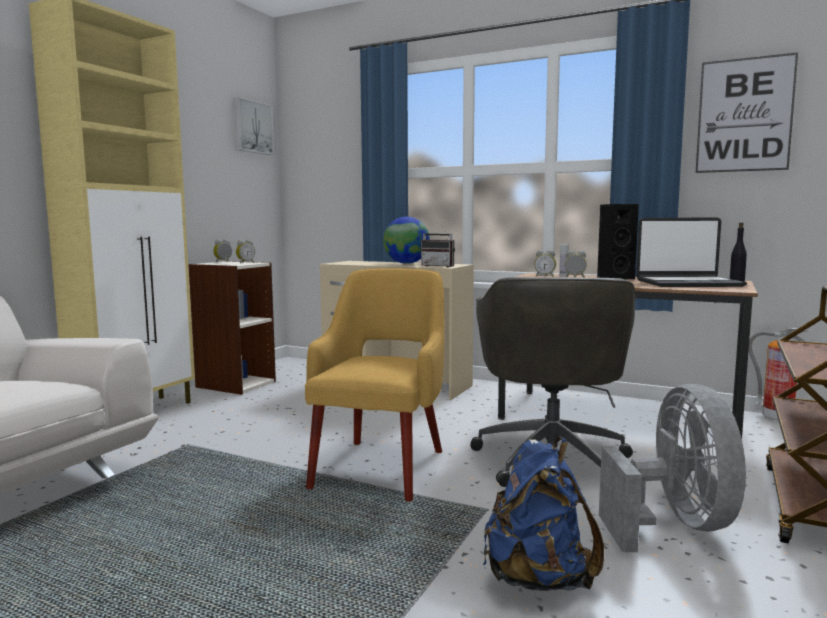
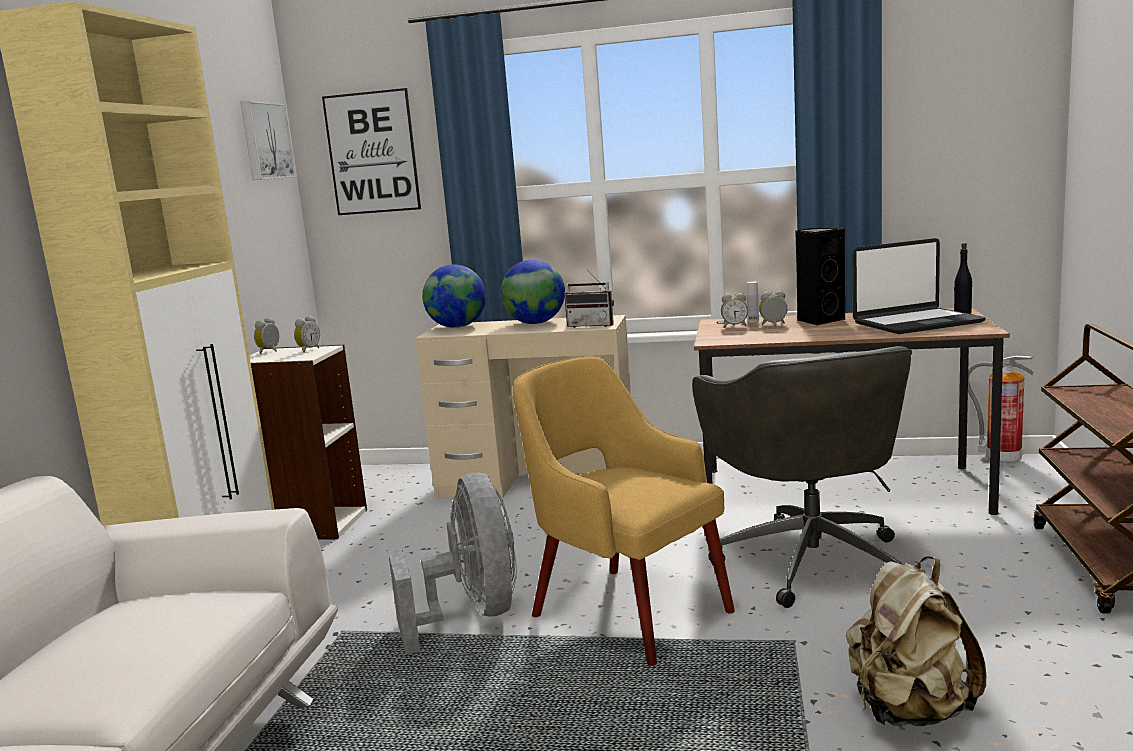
camera: 15 degrees left, 5 degrees up
yellow armchair [305,268,445,501] -> yellow armchair turned 45 degrees counterclockwise [513,356,735,666]
blue backpack [483,437,604,591] -> beige backpack [846,556,986,726]
grey fan [599,384,746,552] -> grey fan moved to [388,473,517,655]
picture [696,52,798,173] -> picture moved to [322,88,421,215]
none -> globe [422,264,486,328]

